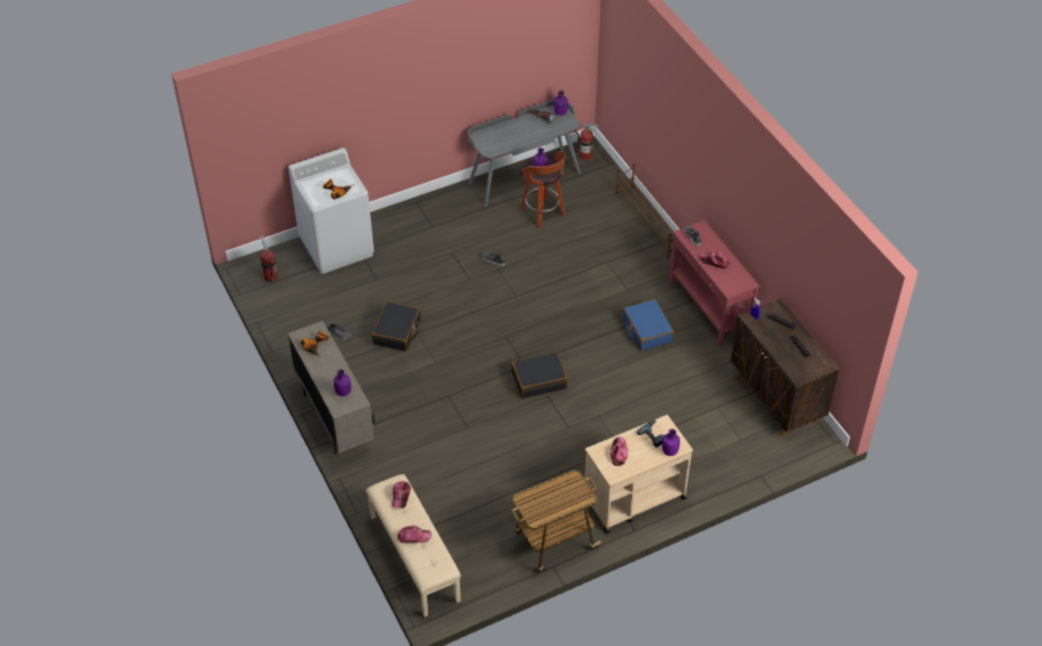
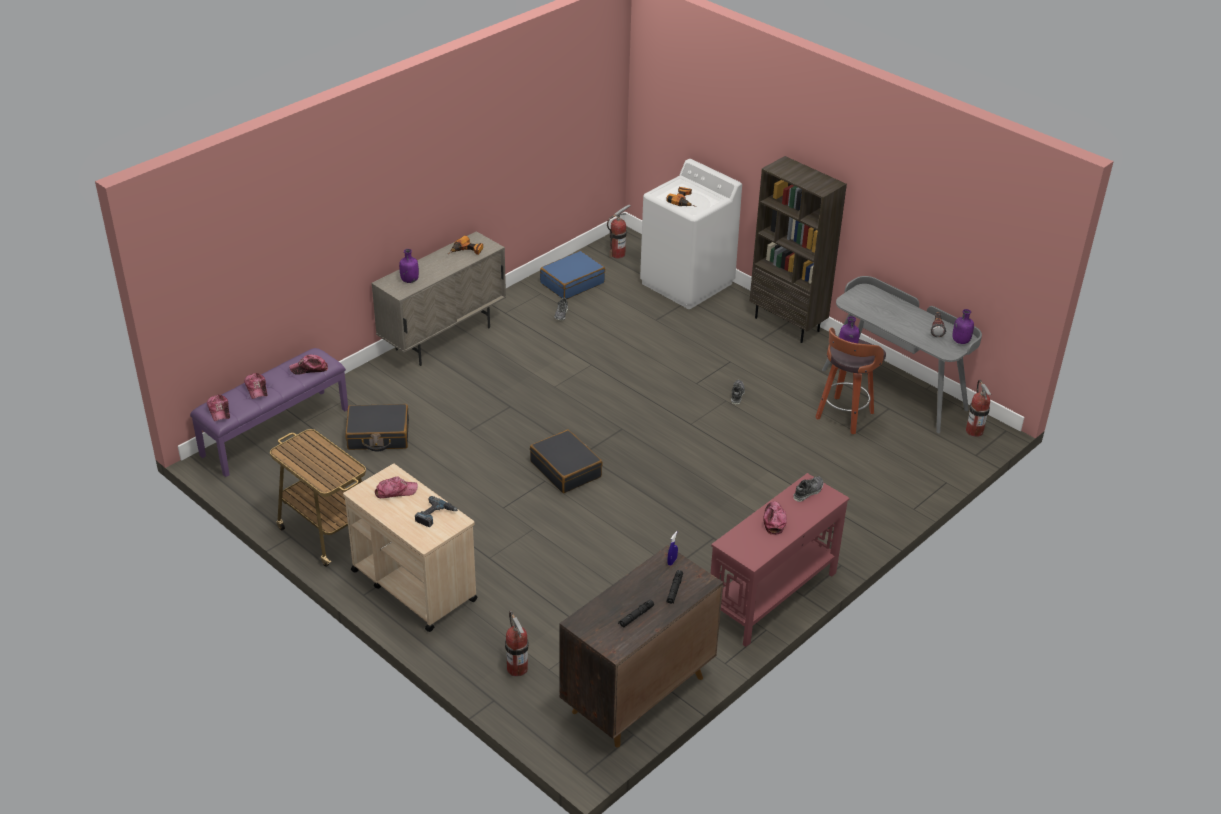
camera: 70 degrees right, 10 degrees down
beige bench [366,474,461,617] -> purple bench [190,348,348,477]
black suitcase [372,301,421,352] -> black suitcase moved to [345,404,409,451]
brown shoe rack [616,164,681,258] -> none
blue suitcase [623,299,674,351] -> blue suitcase moved to [540,251,605,299]
purple bottle [662,429,680,456] -> none
none -> cap [207,395,230,421]
none -> fire extinguisher [505,611,529,677]
none -> brown bookcase [750,156,847,343]

